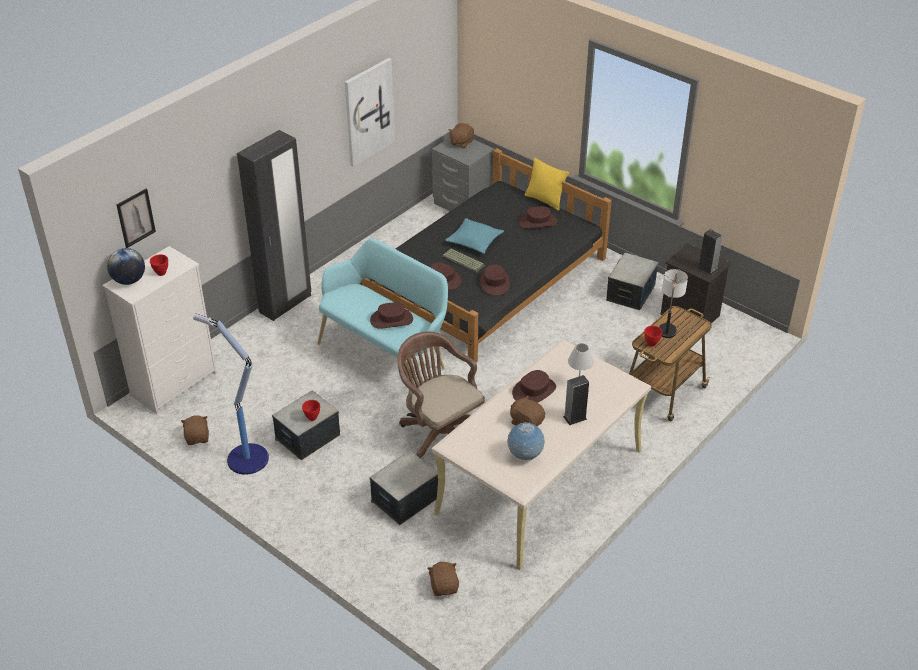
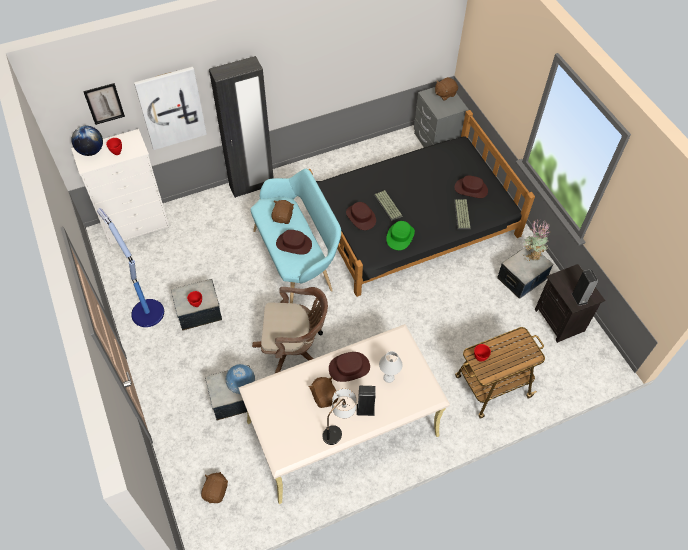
camera: 25 degrees right, 15 degrees up
brown plush toy [181,415,209,445] -> brown plush toy moved to [271,200,294,224]
picture [345,58,395,166] -> picture moved to [134,67,207,150]
brown office chair [398,331,485,458] -> brown office chair turned 105 degrees clockwise [252,287,328,373]
turquoise pillow [445,218,504,254] -> none
brown hat [480,264,510,296] -> green hat [386,221,415,250]
globe [507,422,545,460] -> globe moved to [225,364,255,394]
yellow pillow [525,158,569,211] -> none
table lamp [659,269,688,338] -> table lamp moved to [323,388,357,445]
none -> keyboard [454,199,471,230]
none -> potted plant [523,218,550,261]

